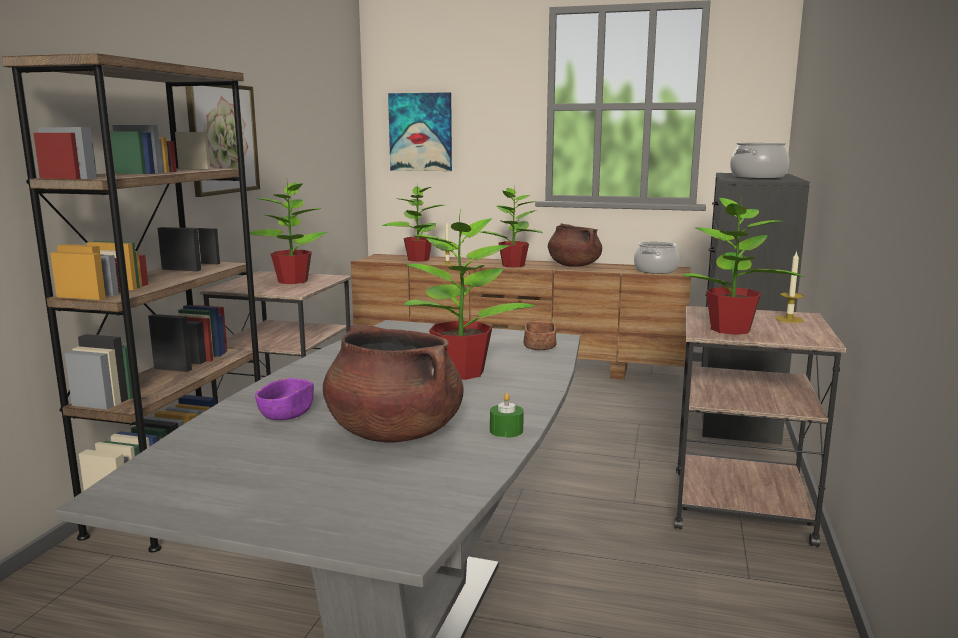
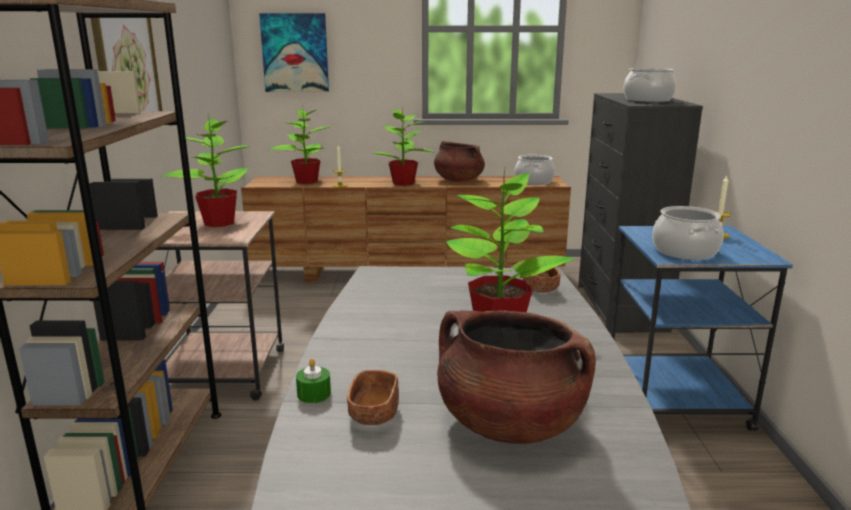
camera: 15 degrees left, 5 degrees up
purple bowl [255,378,314,420] -> brown bowl [347,370,399,425]
green candle [490,393,524,438] -> green candle moved to [296,358,331,403]
brown cart [674,306,846,547] -> blue cart [611,226,793,431]
potted plant [683,195,804,335] -> cooking pot [652,206,724,260]

